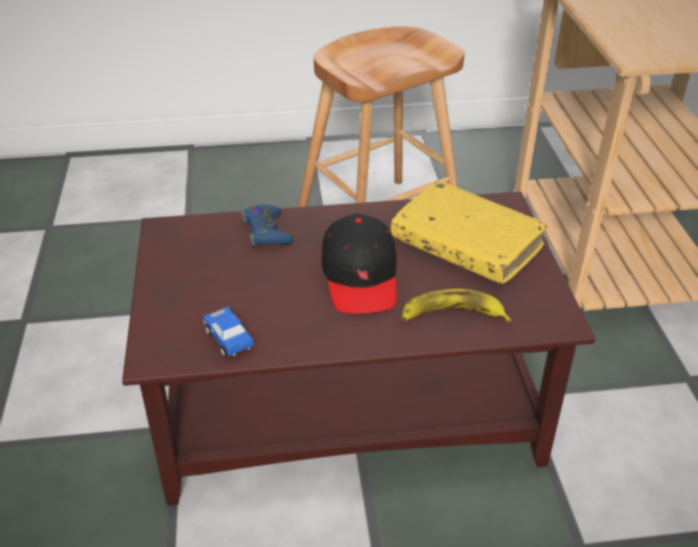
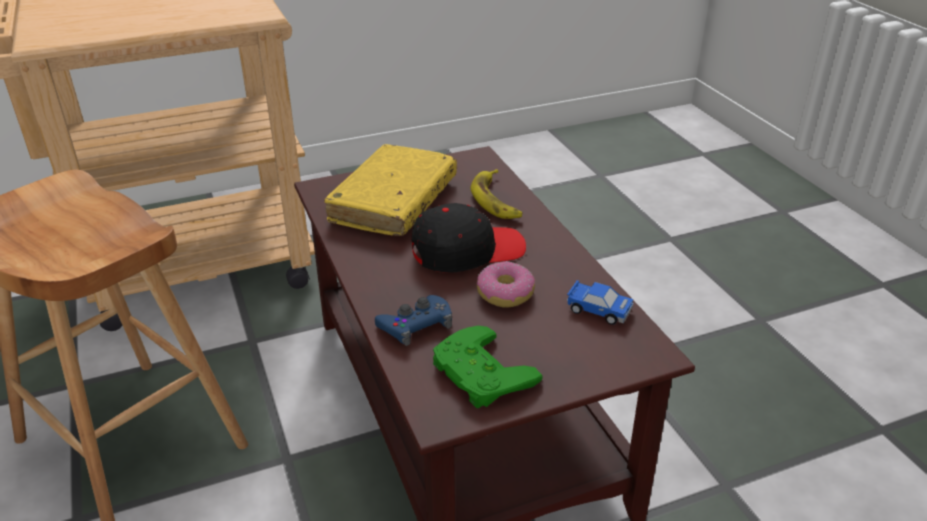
camera: 105 degrees left, 5 degrees down
toy car [203,307,254,357] -> toy car turned 105 degrees counterclockwise [567,280,633,325]
none -> green game controller [433,326,543,408]
none -> donut [477,261,535,307]

